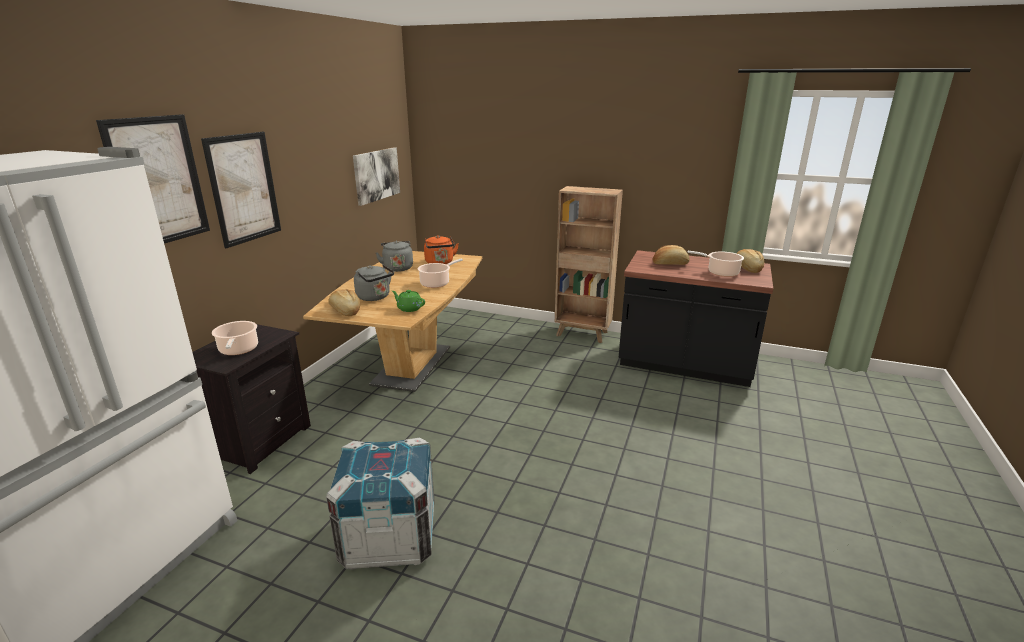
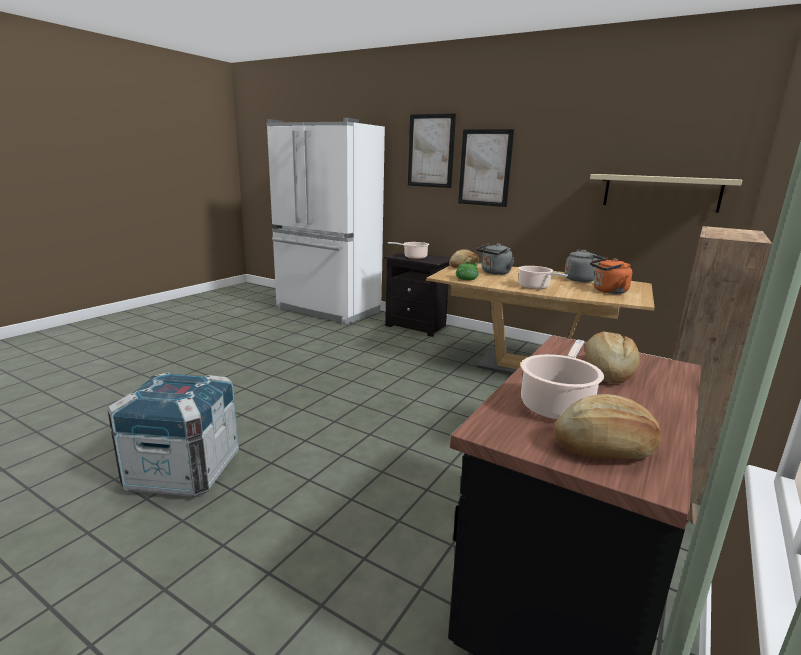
camera: 100 degrees right, 5 degrees down
crate [326,437,435,569] -> crate moved to [107,372,239,498]
picture [353,147,400,206] -> beige shelf [590,174,742,213]

